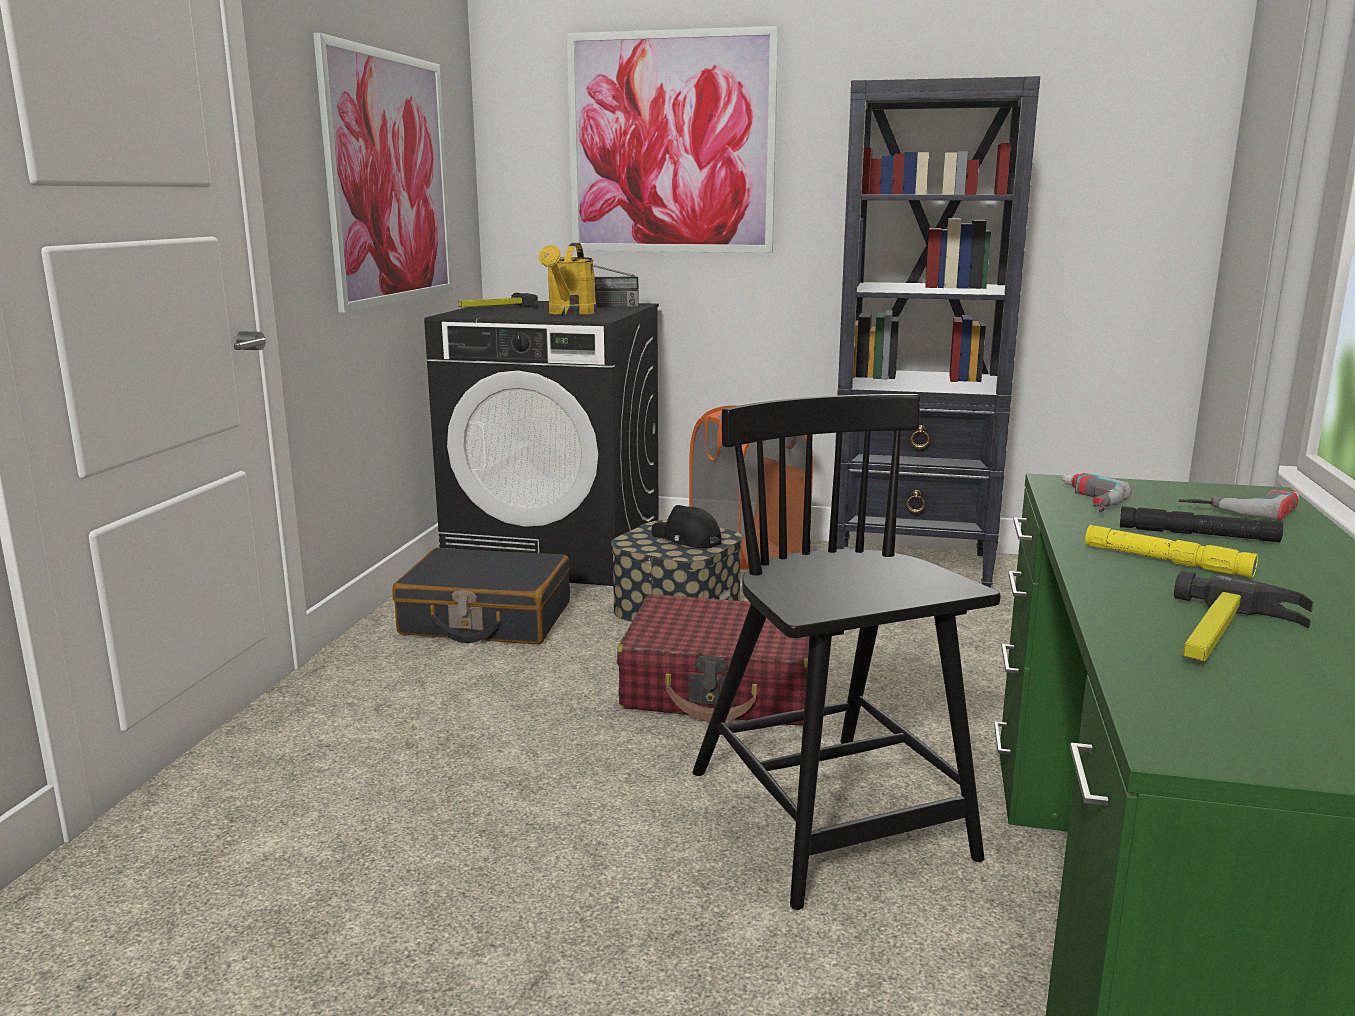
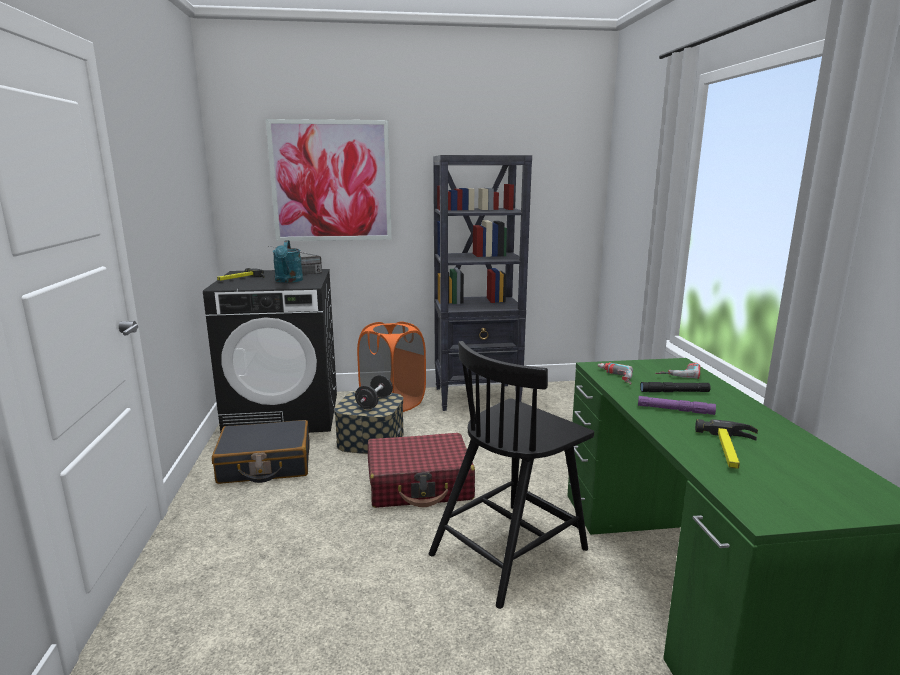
camera: 20 degrees left, 0 degrees up
picture [313,33,453,313] -> none
yellow watering can [539,243,597,315] -> turquoise watering can [272,240,303,283]
black cap [651,505,722,548] -> black dumbbell [355,375,393,410]
black chair [693,394,1000,910] -> black chair turned 90 degrees counterclockwise [429,341,594,609]
yellow flashlight [1085,525,1258,578] -> purple flashlight [638,396,716,415]

